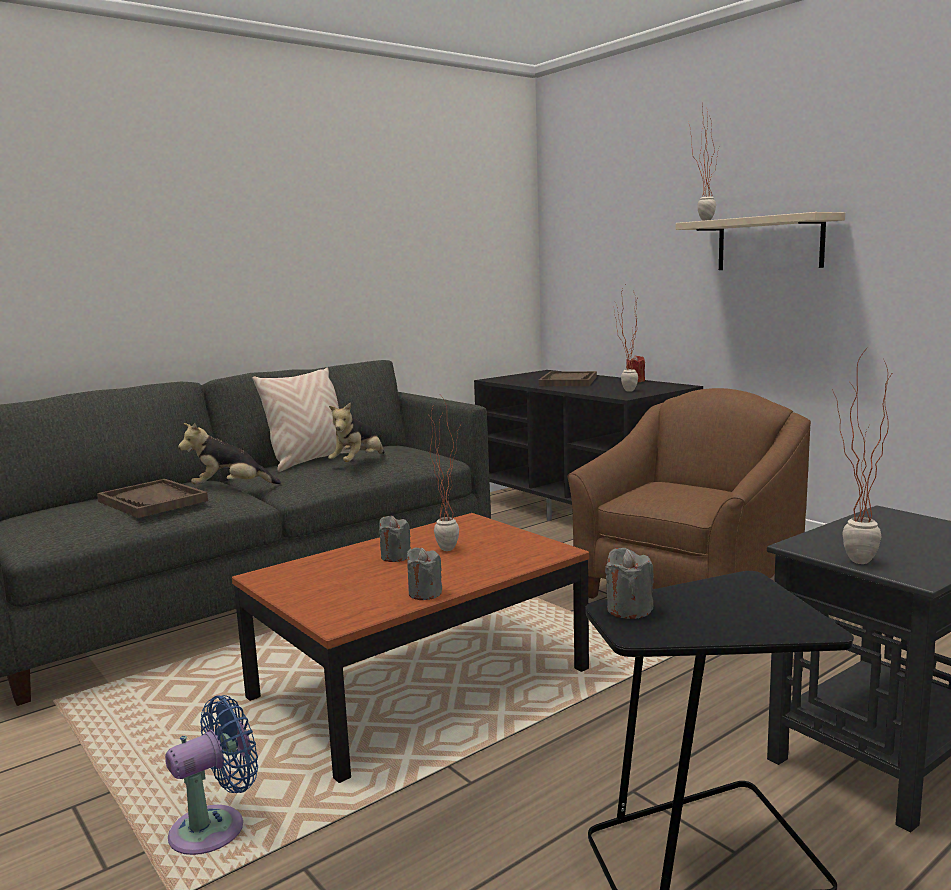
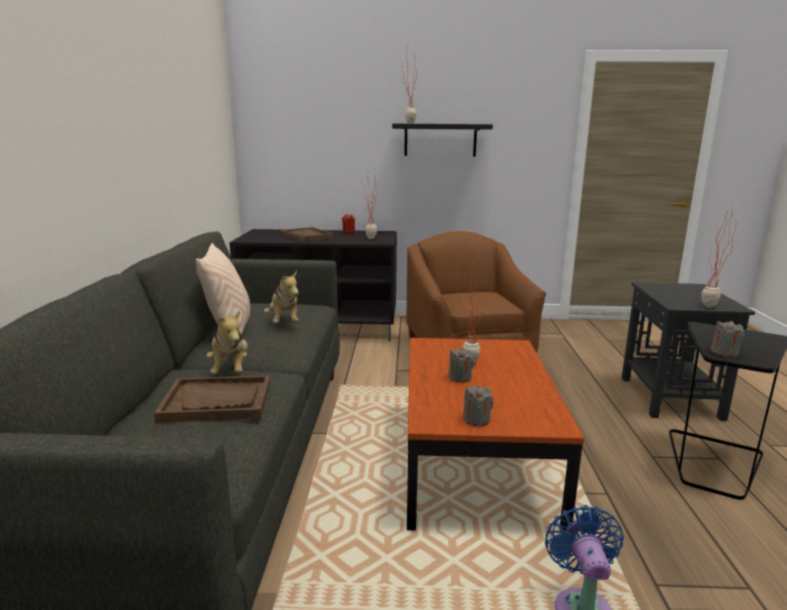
camera: 50 degrees left, 5 degrees up
plush toy [178,423,281,484] -> plush toy turned 45 degrees counterclockwise [206,310,248,374]
grey candle [407,547,442,600] -> grey candle moved to [463,386,493,426]
beige shelf [676,212,845,270] -> black shelf [392,124,493,157]

